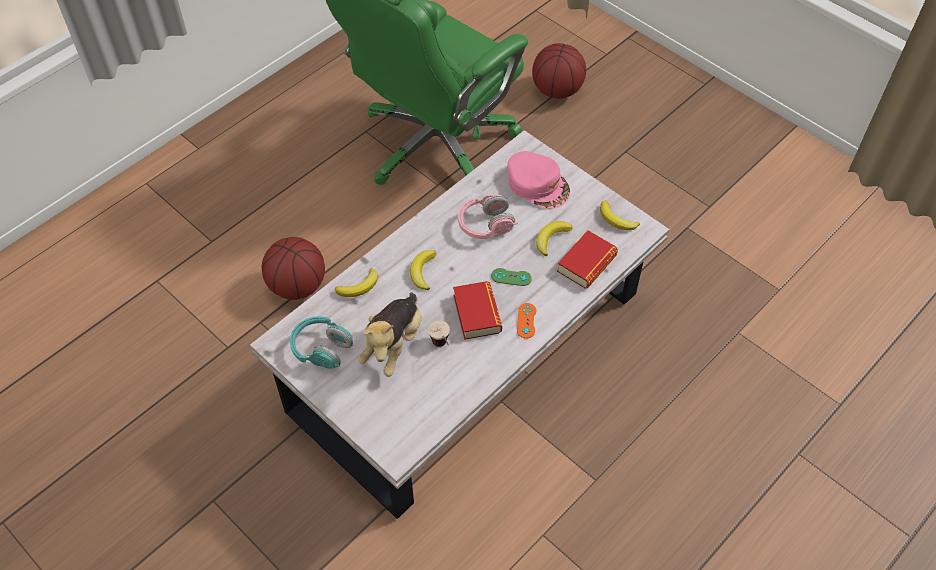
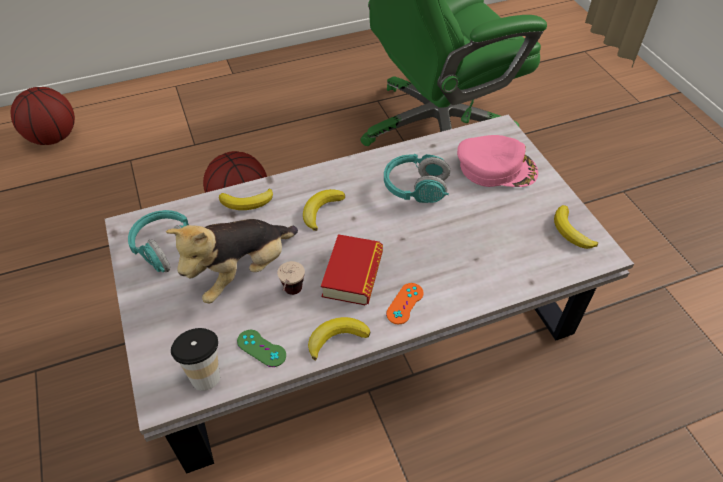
camera: 25 degrees right, 5 degrees down
pink headphones [458,194,518,240] -> turquoise headphones [384,154,450,203]
green game controller [491,268,532,286] -> green game controller moved to [237,330,286,367]
pink cap [507,151,570,209] -> pink cap turned 60 degrees counterclockwise [457,135,538,187]
basketball [532,43,586,99] -> basketball moved to [11,87,75,145]
banana [536,221,572,256] -> banana moved to [308,317,370,360]
book [557,230,618,289] -> none
none -> cup [171,328,220,391]

